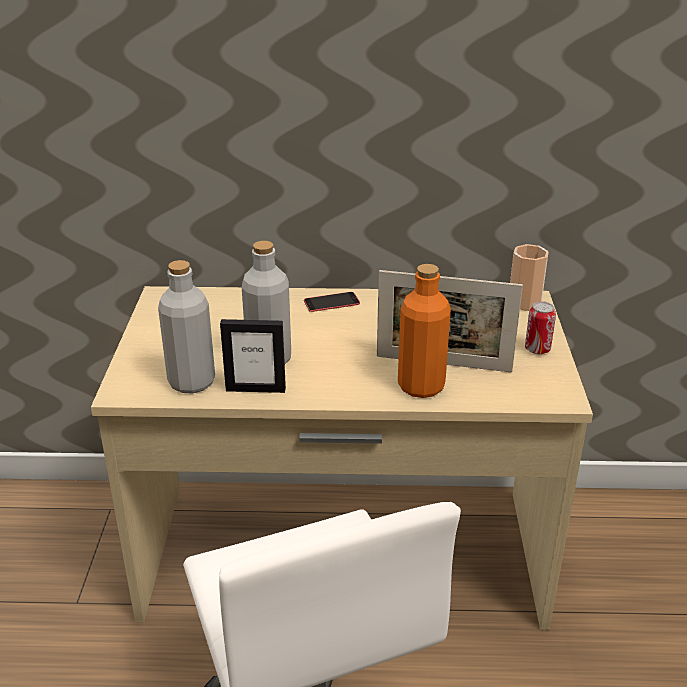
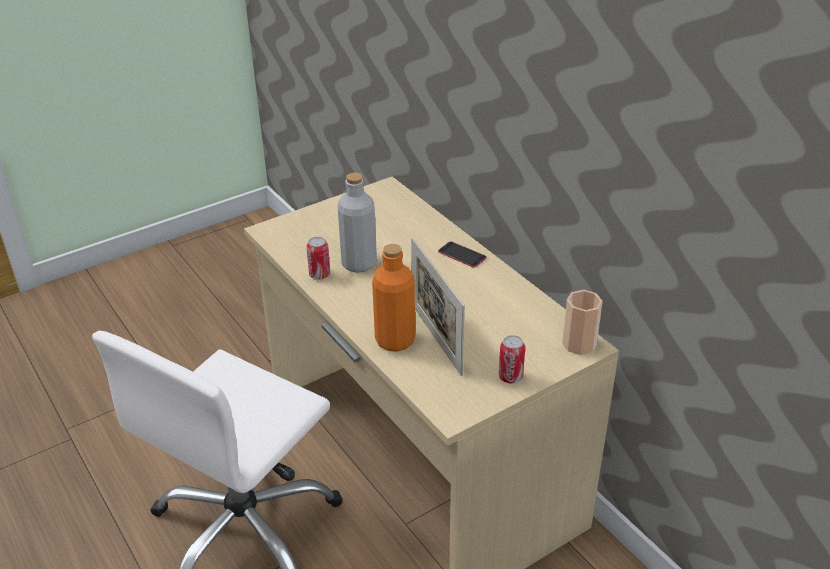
camera: 55 degrees right, 5 degrees up
grey bottle [158,260,215,394] -> none
picture frame [220,319,286,393] -> can [306,237,330,280]

